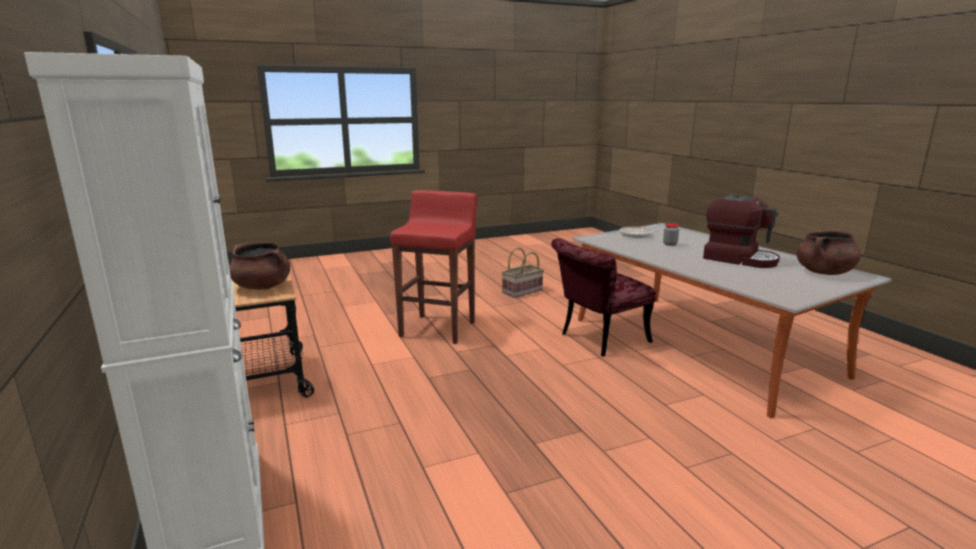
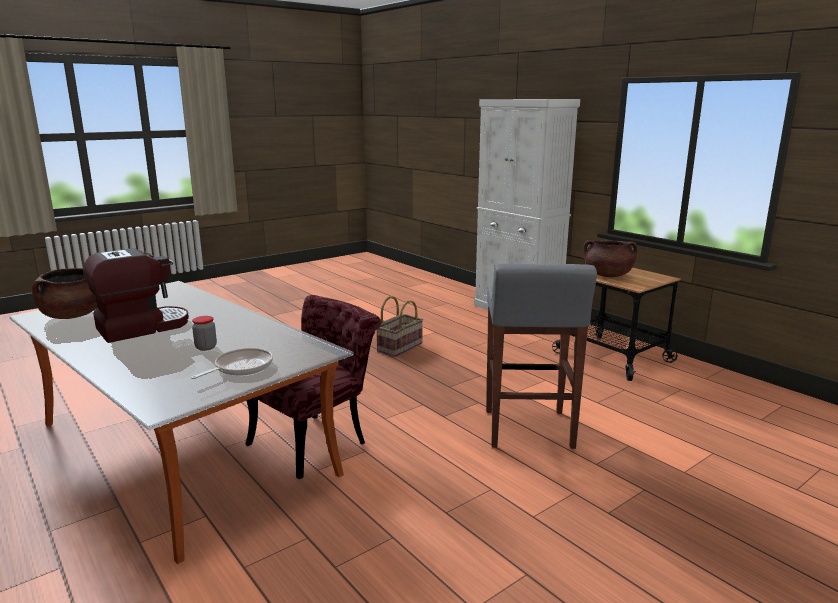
camera: 165 degrees right, 0 degrees up
red stool [390,190,477,344] -> grey stool [486,264,597,449]
basket [502,247,544,298] -> basket moved to [377,296,423,357]
coffee machine [703,194,780,268] -> coffee machine turned 120 degrees clockwise [83,248,189,343]

